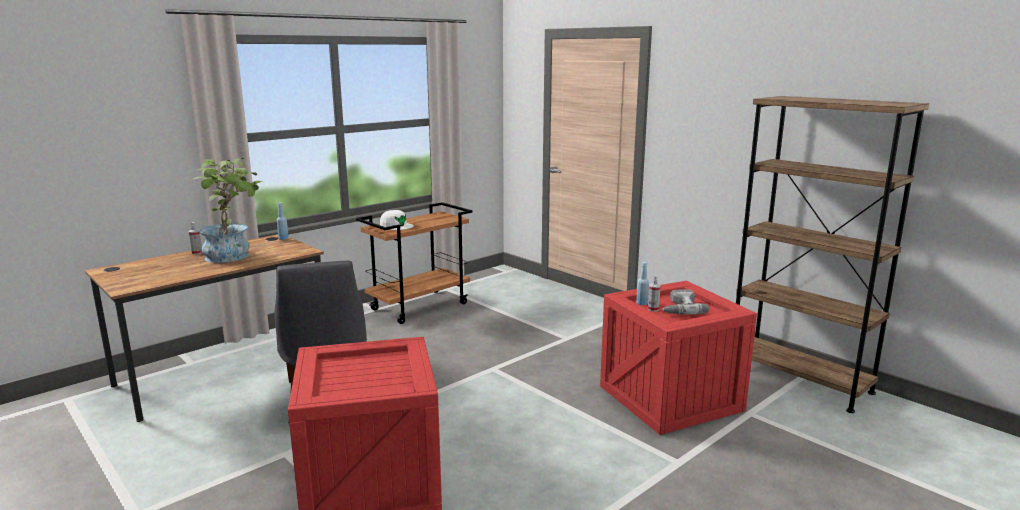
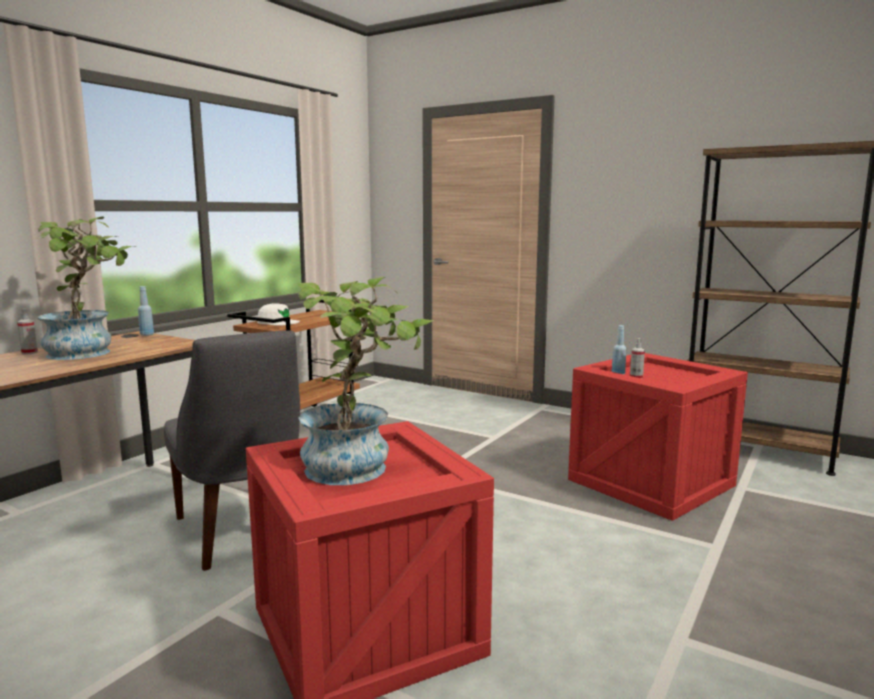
camera: 15 degrees left, 5 degrees down
power drill [662,289,709,315] -> none
none -> potted plant [297,277,435,485]

